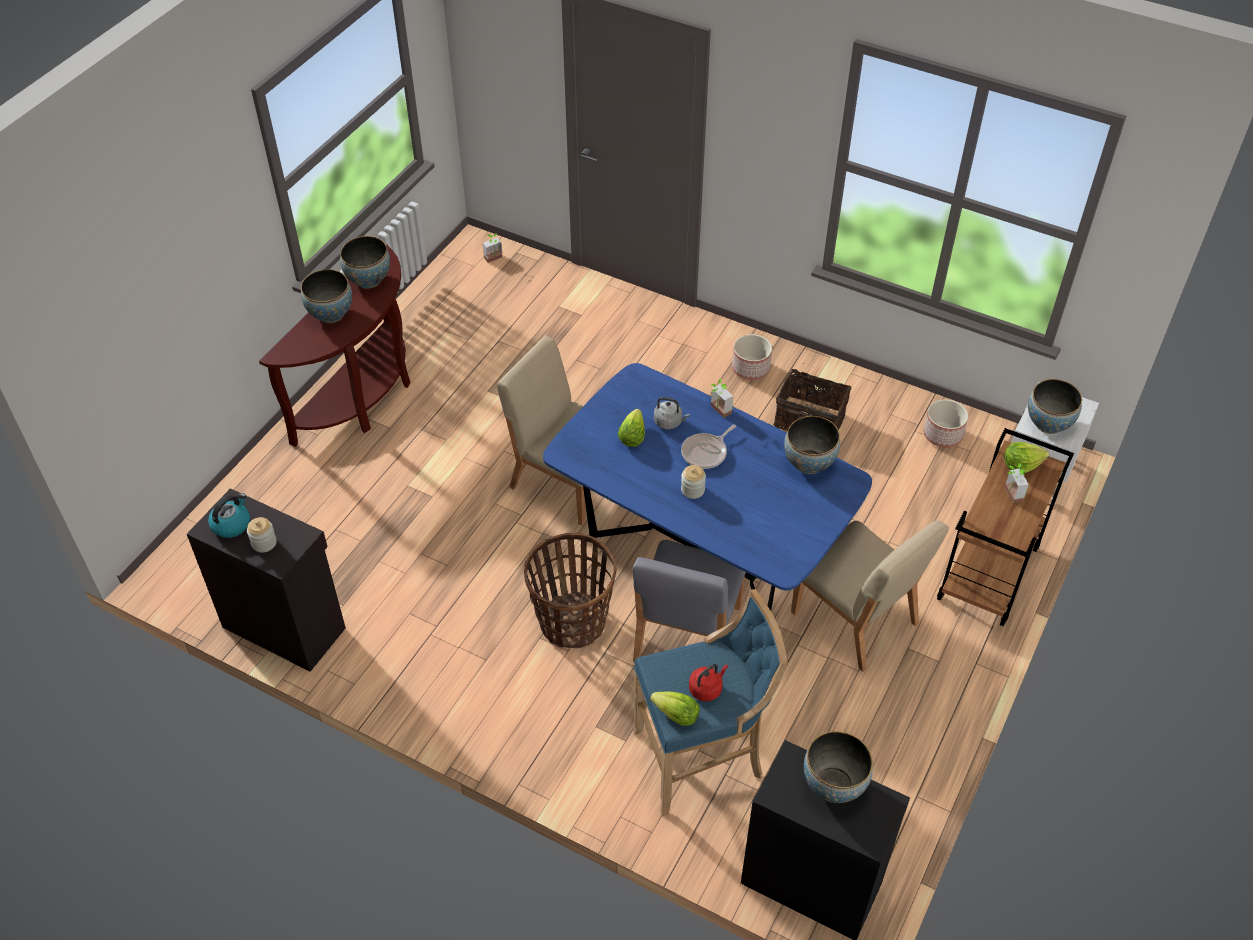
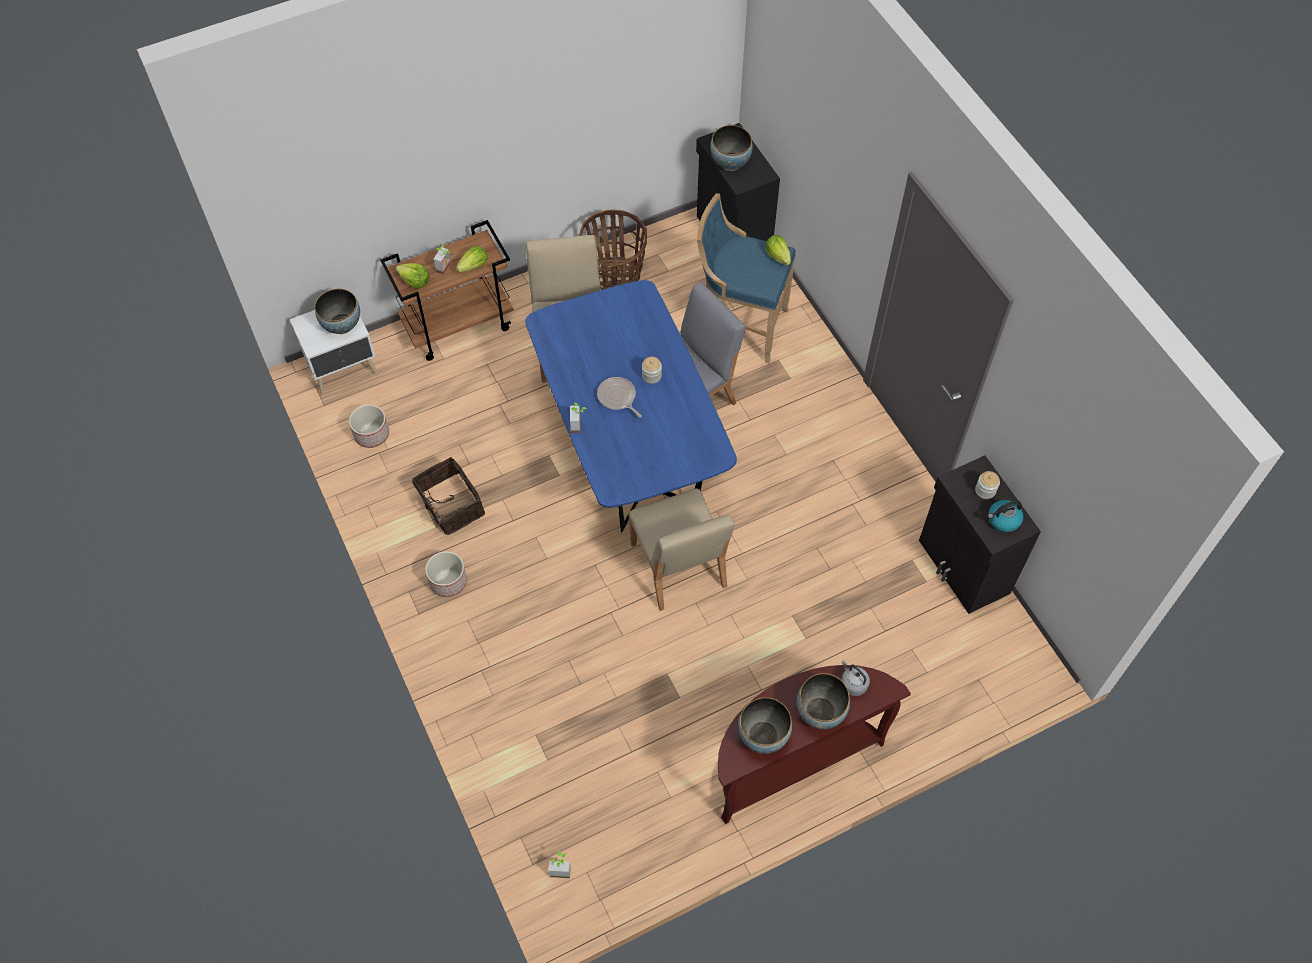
camera: 145 degrees left, 10 degrees up
basket [524,533,617,648] -> basket moved to [579,210,647,290]
lettuce [618,409,645,447] -> lettuce moved to [456,246,488,272]
grey kettle [654,397,690,429] -> grey kettle moved to [841,660,870,696]
frying pan [681,424,736,469] -> frying pan turned 120 degrees counterclockwise [597,377,642,418]
red kettle [689,664,728,701] -> none
bowl [784,416,840,474] -> none

